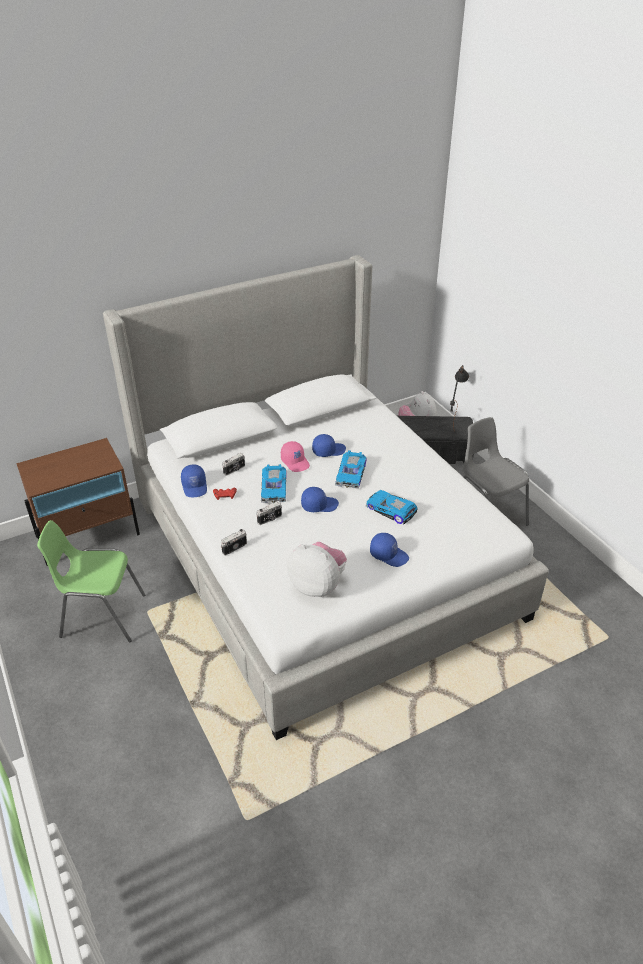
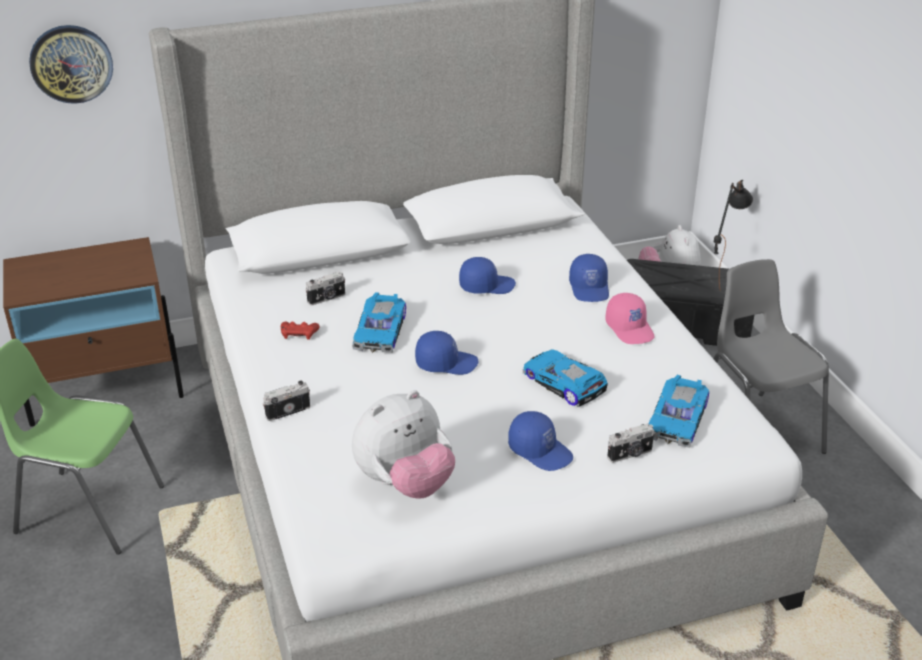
camera: 10 degrees right, 5 degrees down
blue cap [181,465,207,497] -> blue cap moved to [569,254,609,302]
camera [257,501,282,525] -> camera moved to [607,423,655,463]
pink cap [281,441,310,472] -> pink cap moved to [605,293,655,344]
plush toy [287,542,347,597] -> plush toy turned 105 degrees clockwise [352,390,455,499]
toy car [335,450,366,489] -> toy car moved to [649,375,709,448]
none -> wall clock [29,25,113,104]

